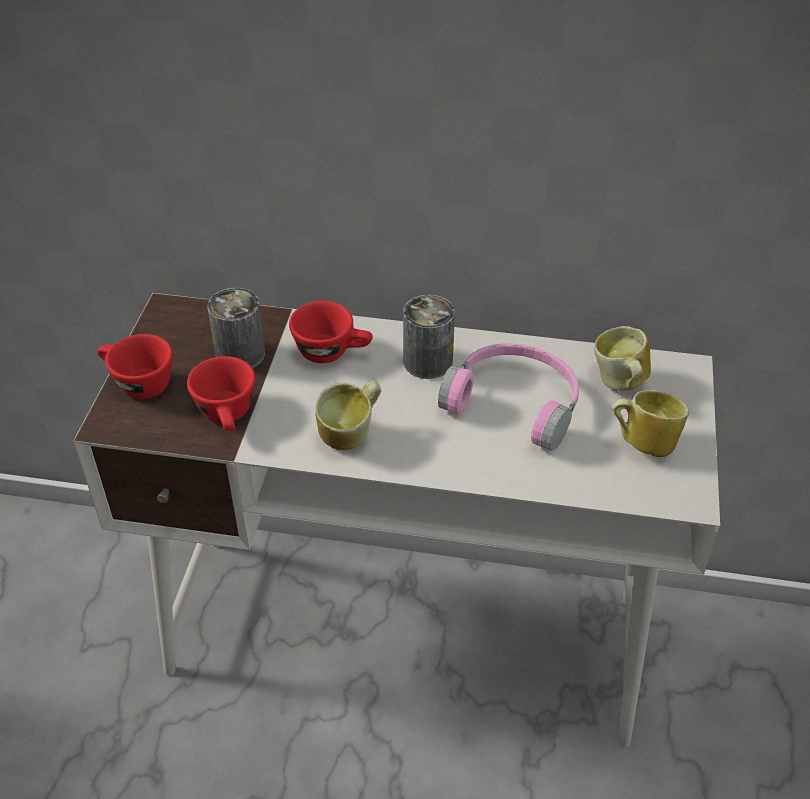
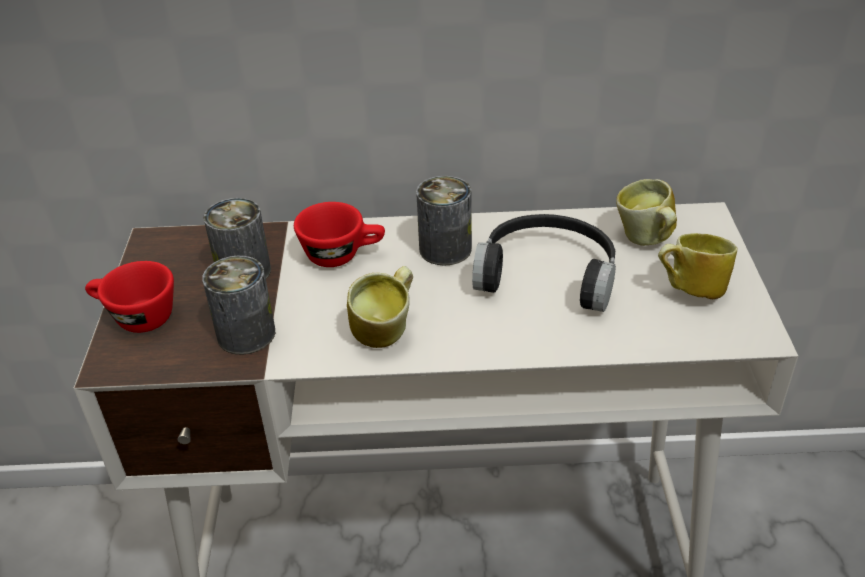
camera: 10 degrees left, 5 degrees down
red cup [187,356,255,431] -> can [202,256,275,355]
pink headphones [438,343,579,451] -> black headphones [472,214,616,312]

